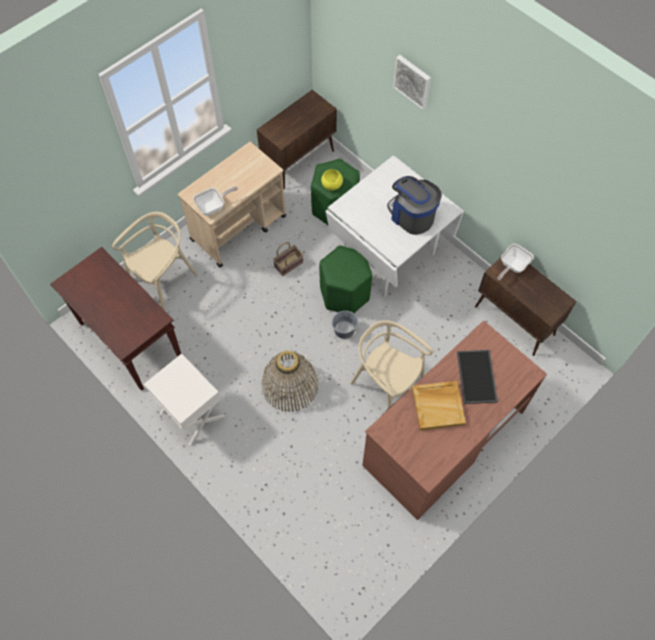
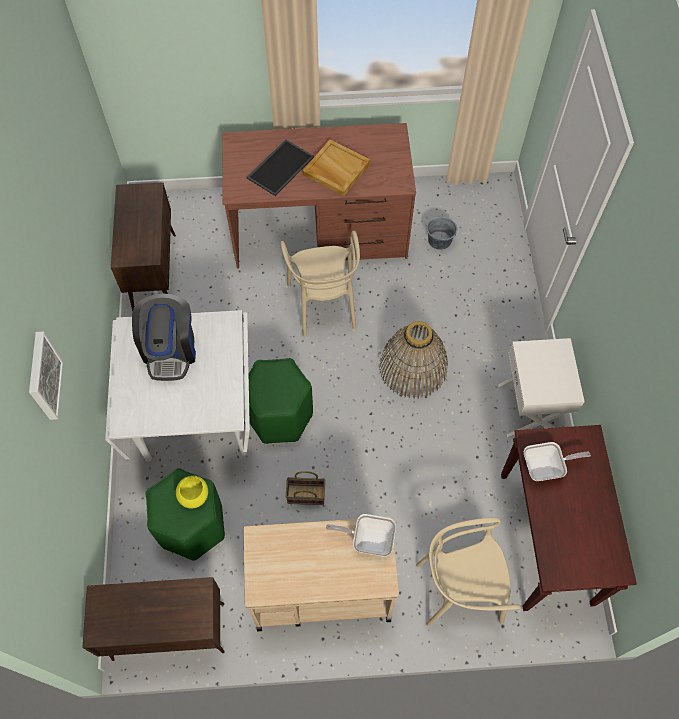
camera: 140 degrees left, 0 degrees up
grey bucket [332,311,358,339] -> grey bucket moved to [427,214,457,250]
frying pan [498,244,534,280] -> frying pan moved to [524,442,591,481]

